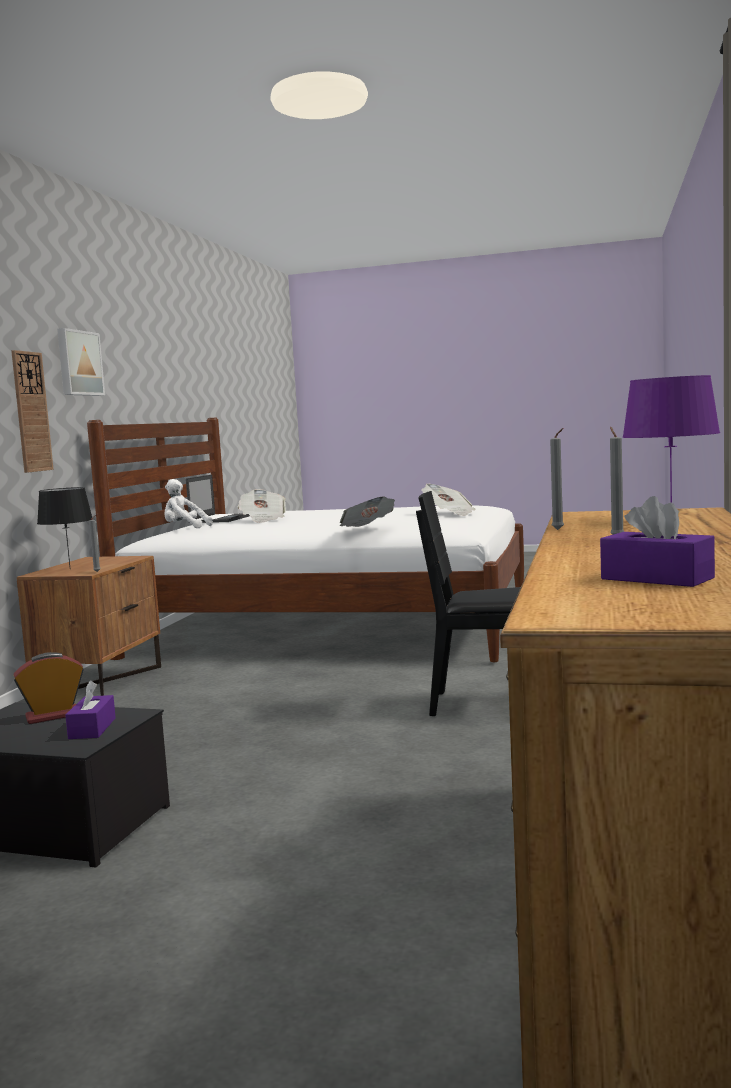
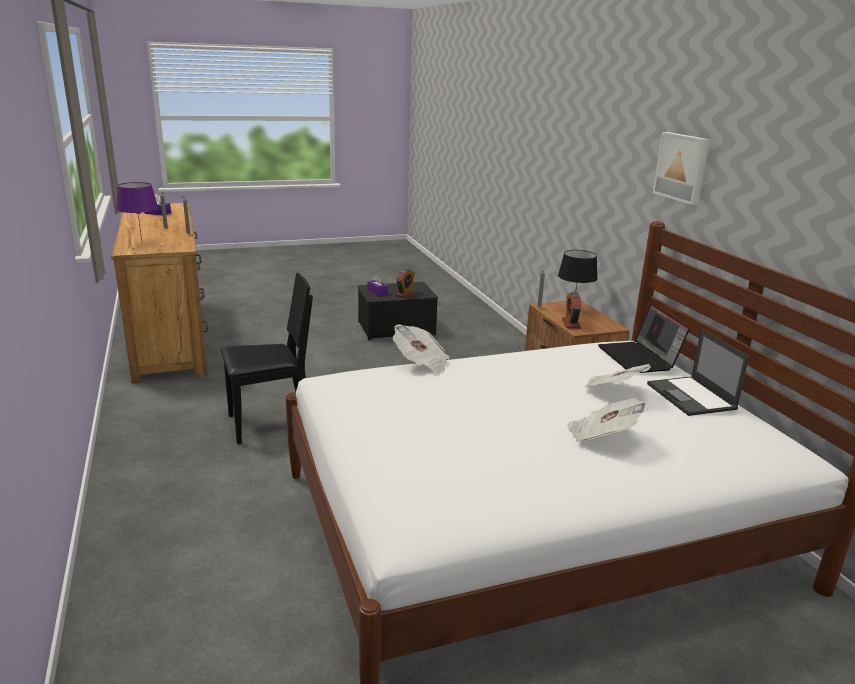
camera: 145 degrees right, 15 degrees up
wall clock [11,350,54,473] -> none
white plush toy [165,479,213,528] -> laptop [598,304,690,373]
newspaper [422,484,476,516] -> newspaper moved to [567,398,648,442]
none -> alarm clock [562,292,581,329]

